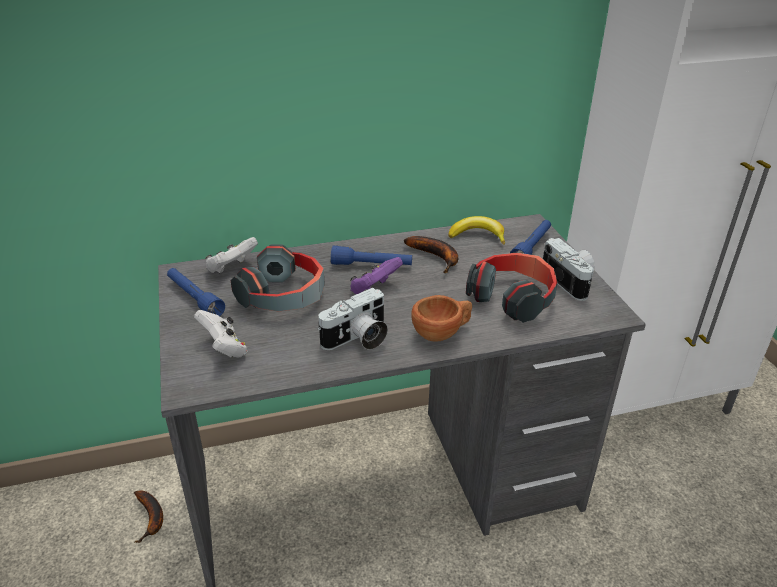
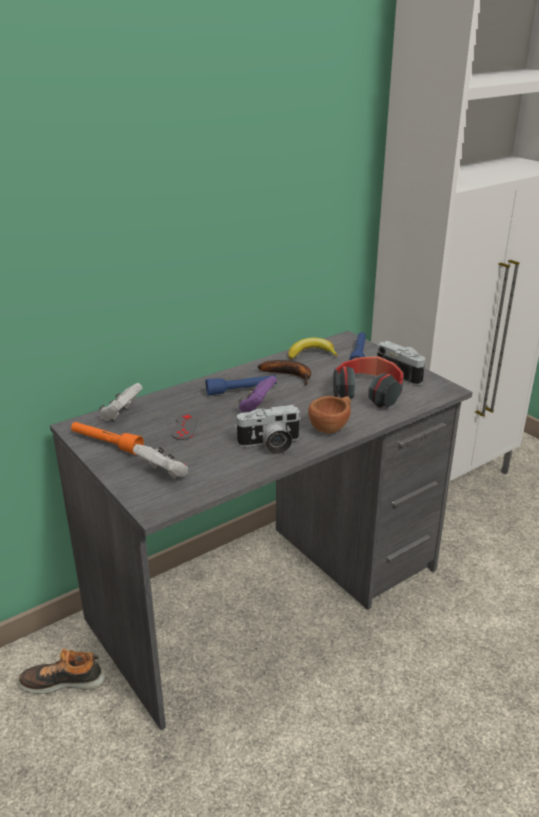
camera: 20 degrees left, 5 degrees down
banana [134,491,163,543] -> shoe [18,649,106,694]
blue flashlight [167,268,225,316] -> orange flashlight [71,422,144,455]
headphones [231,244,325,311] -> grey game controller [171,412,198,440]
camera [318,288,388,350] -> camera turned 45 degrees clockwise [235,405,301,454]

